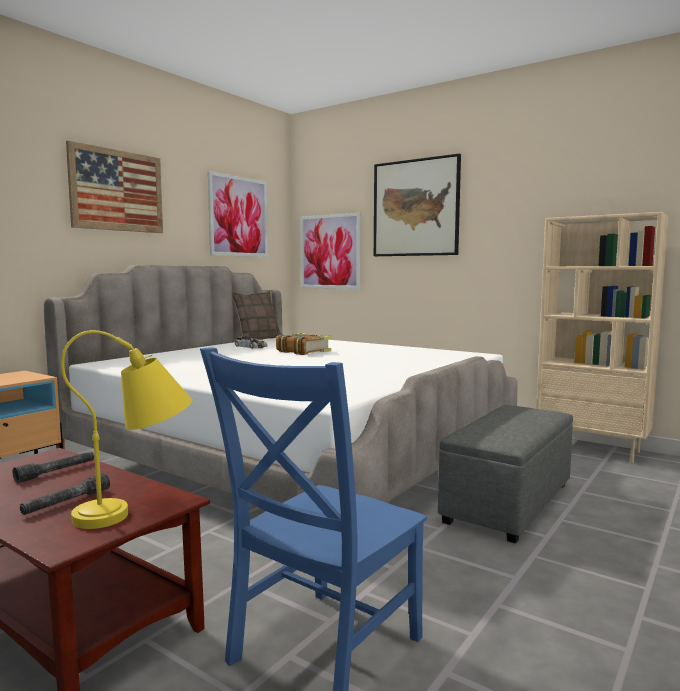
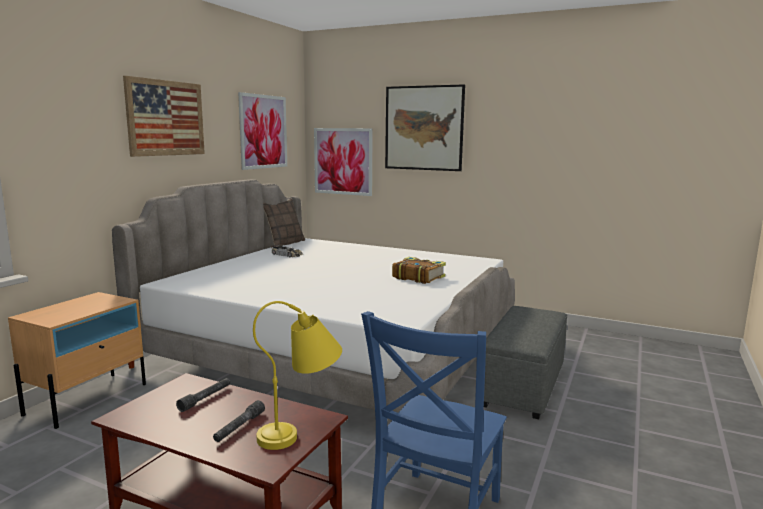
camera: 10 degrees left, 5 degrees up
book [276,333,331,355] -> book moved to [392,257,446,284]
beige bookcase [536,212,668,463] -> none

